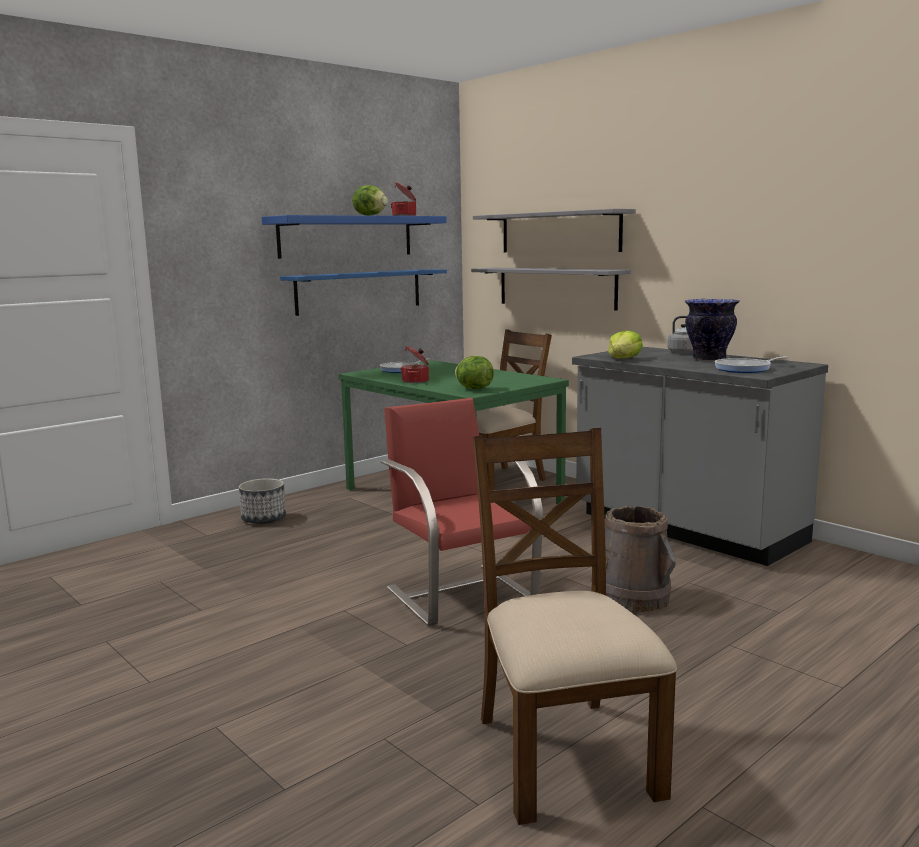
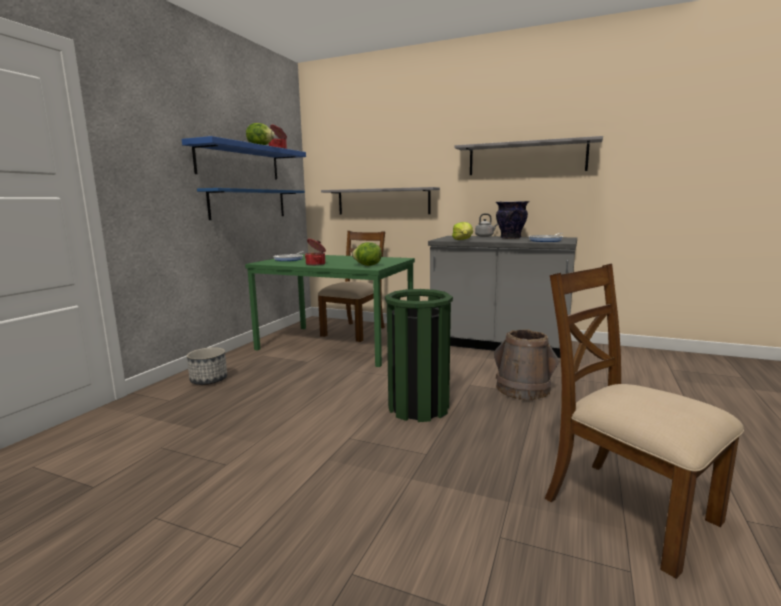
camera: 25 degrees left, 0 degrees up
red chair [381,398,543,626] -> green trash can [385,289,453,422]
grey shelf [473,209,636,252] -> grey shelf moved to [455,136,603,175]

